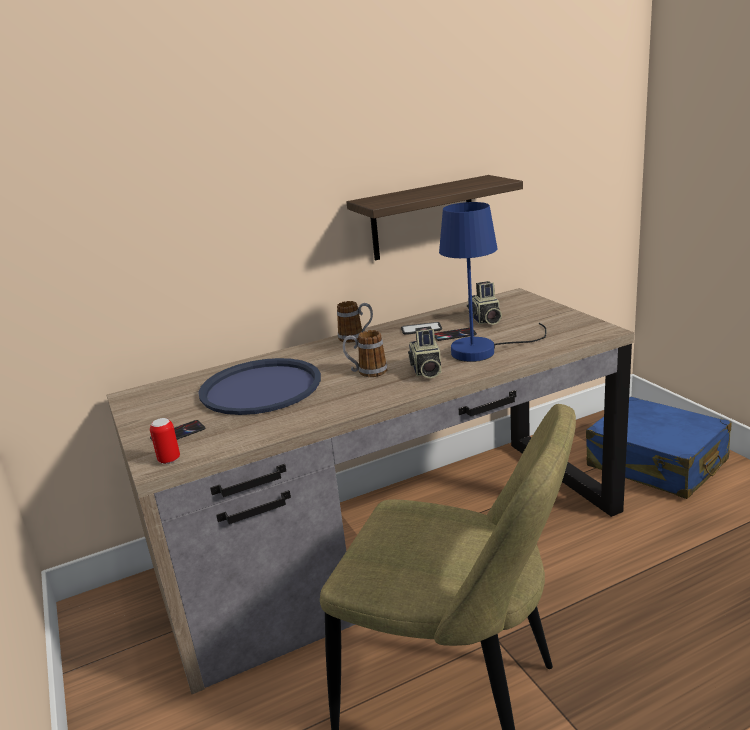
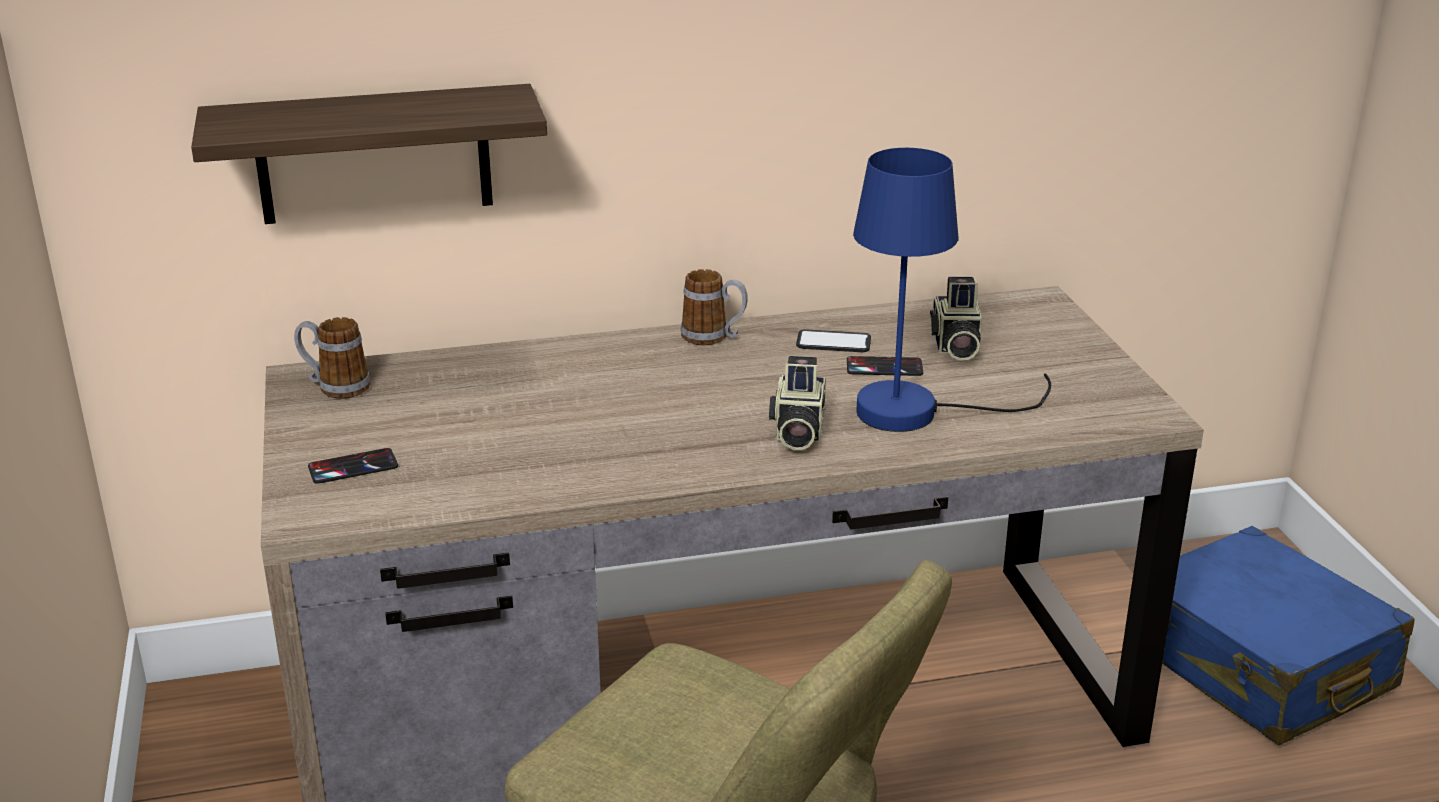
camera: 10 degrees right, 5 degrees up
can [150,418,180,464] -> none
blue tray [198,358,321,415] -> none
mug [343,330,388,377] -> mug moved to [294,317,370,399]
shelf [347,175,523,261] -> shelf moved to [191,84,547,224]

